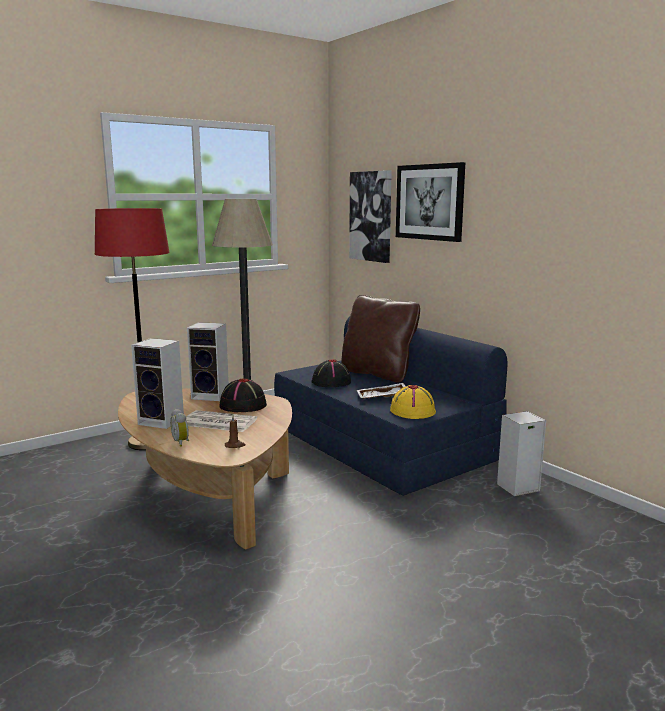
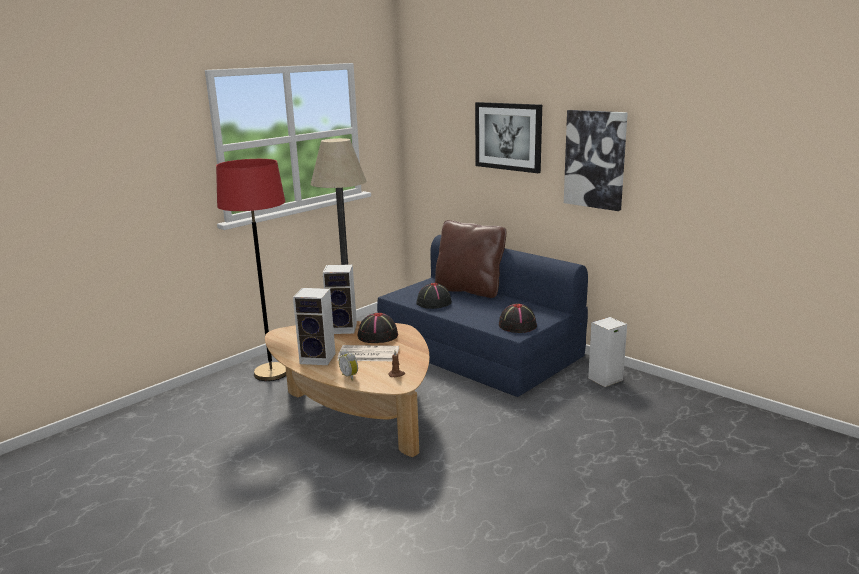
camera: 10 degrees left, 5 degrees up
picture [349,170,392,263] -> picture moved to [564,110,628,211]
white tray [357,383,405,399] -> none
yellow hat [390,385,436,419] -> black hat [499,304,537,333]

